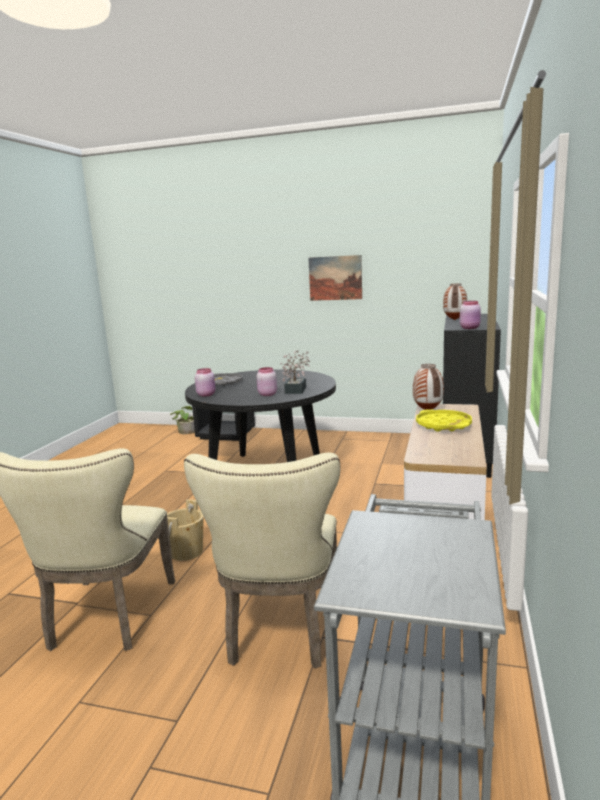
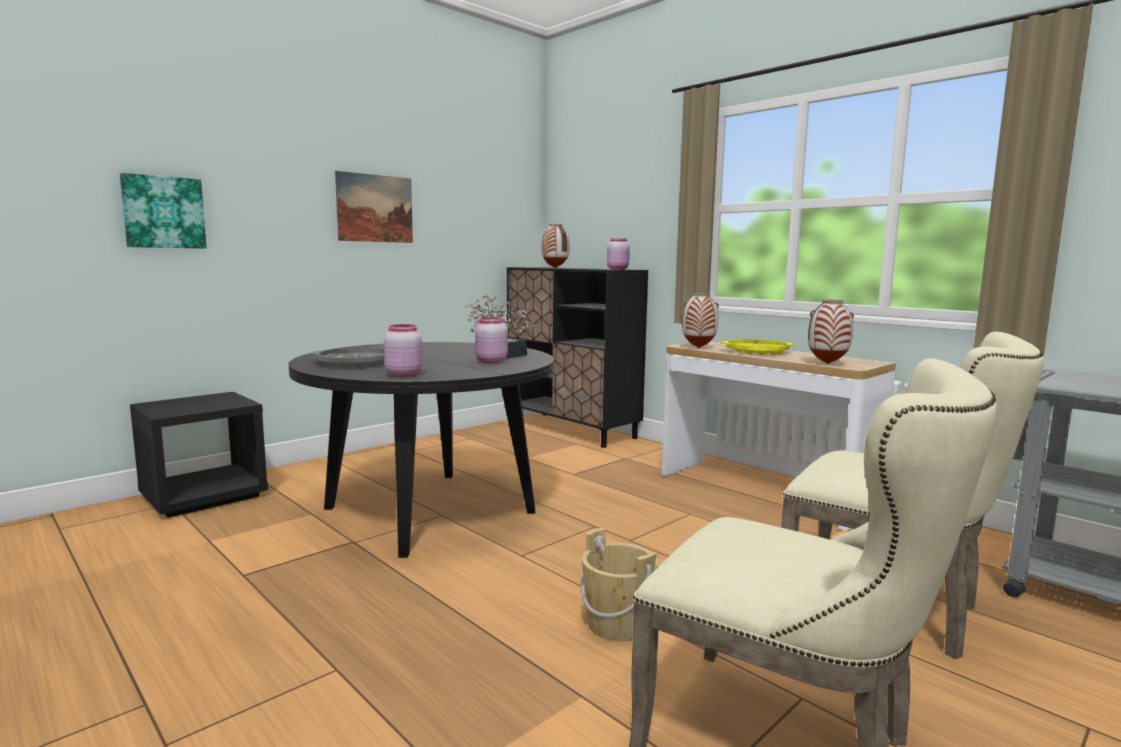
camera: 60 degrees left, 5 degrees down
potted plant [170,406,195,434] -> none
none -> picture [120,173,207,249]
none -> vase [808,300,854,364]

